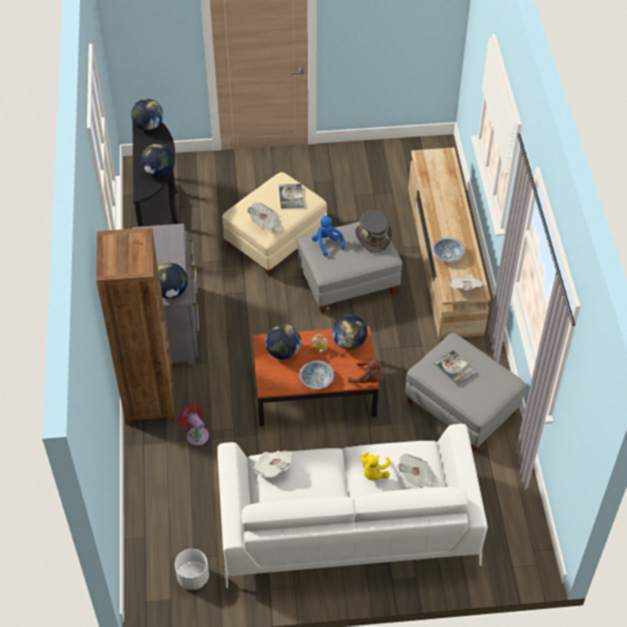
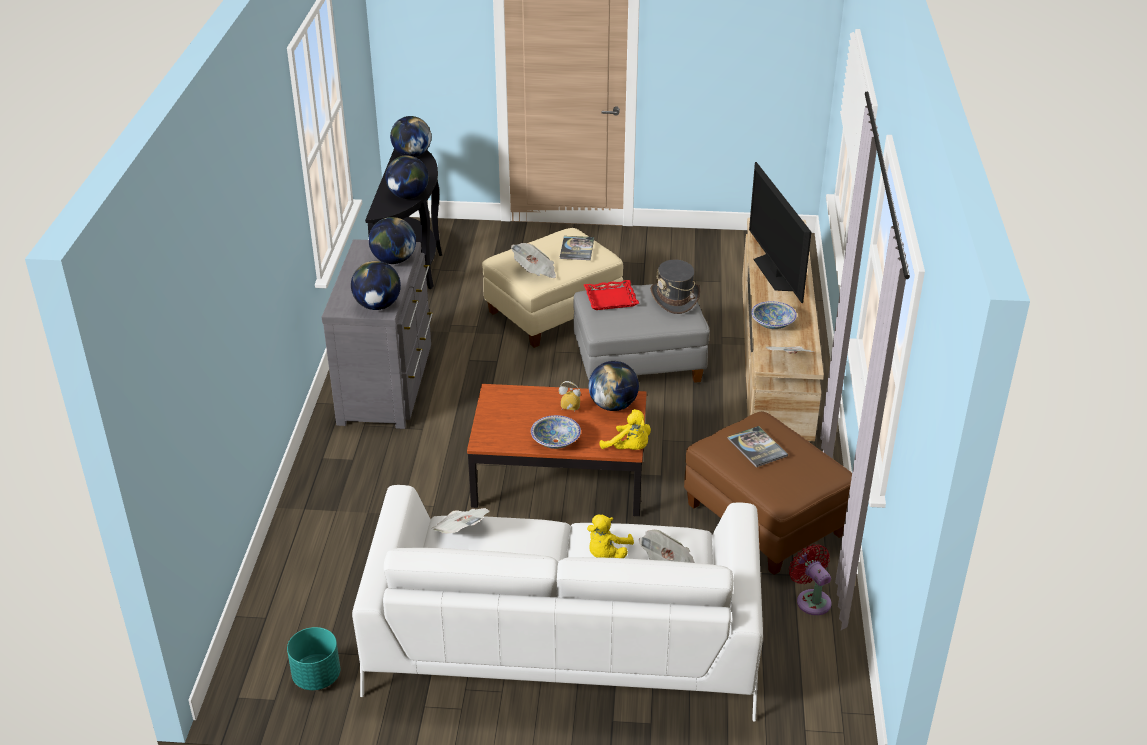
camera: 10 degrees right, 15 degrees down
brown bookcase [96,227,175,424] -> none
white planter [175,549,209,590] -> turquoise planter [287,627,340,690]
red fan [177,403,209,446] -> red fan moved to [789,544,832,615]
globe [265,324,301,360] -> globe moved to [369,217,416,264]
blue plush toy [312,216,345,256] -> red tray [584,280,639,310]
brown plush toy [348,357,382,383] -> yellow plush toy [600,409,651,450]
grey ottoman [405,333,526,452] -> brown ottoman [684,411,852,575]
none -> television [749,162,811,303]

